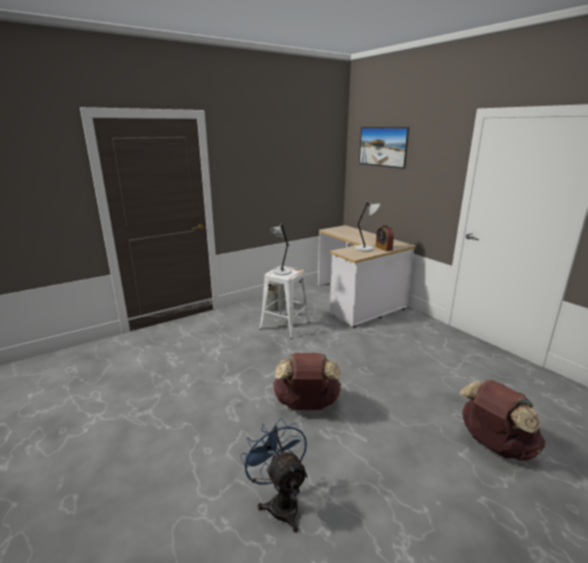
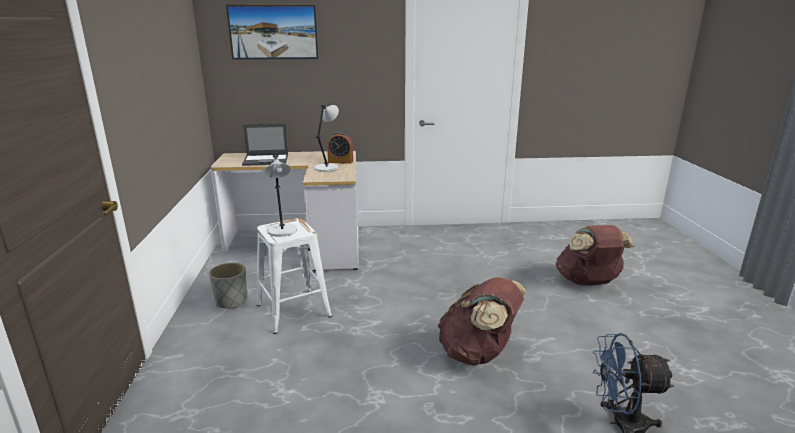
camera: 60 degrees left, 0 degrees up
none -> laptop [242,124,288,166]

